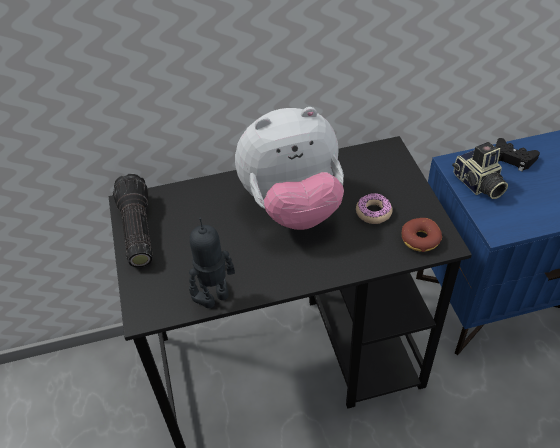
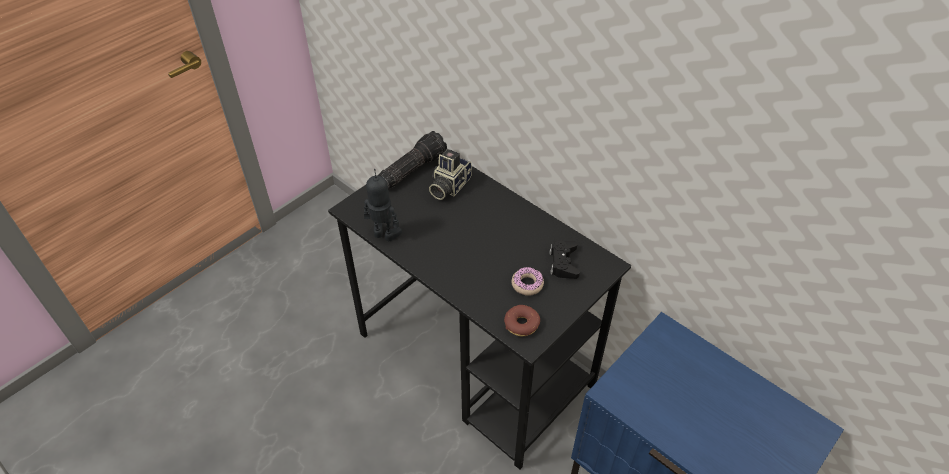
camera: 55 degrees right, 0 degrees up
plush toy [235,107,344,230] -> none
camera [452,142,508,199] -> camera moved to [429,149,472,200]
black game controller [495,138,540,171] -> black game controller moved to [549,240,580,279]

